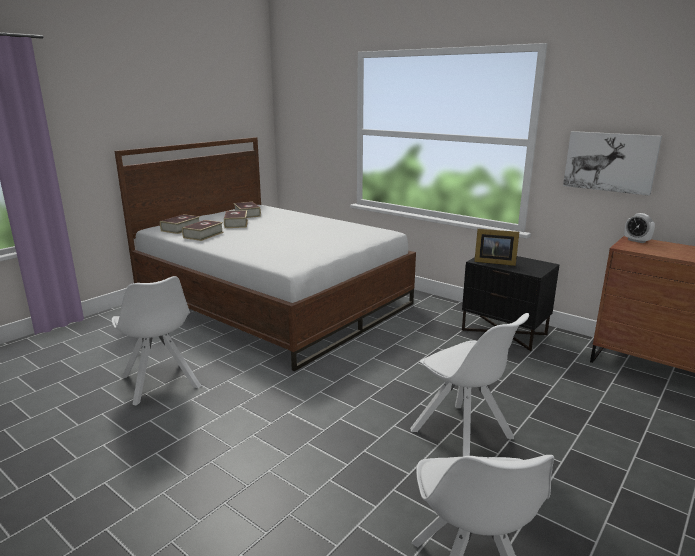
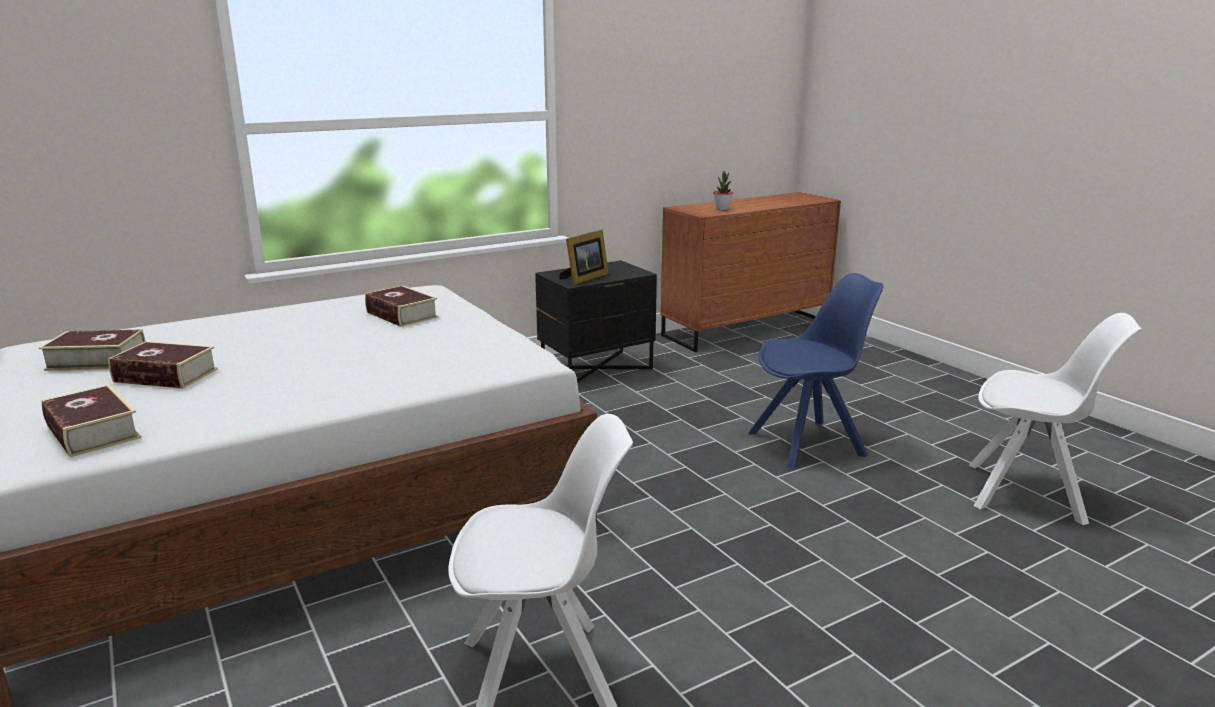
camera: 70 degrees left, 0 degrees up
book [182,220,224,241] -> book moved to [365,285,439,327]
white chair [410,313,529,456] -> blue chair [748,273,884,469]
picture [563,131,662,195] -> none
alarm clock [624,213,655,243] -> none
none -> potted plant [713,171,733,210]

